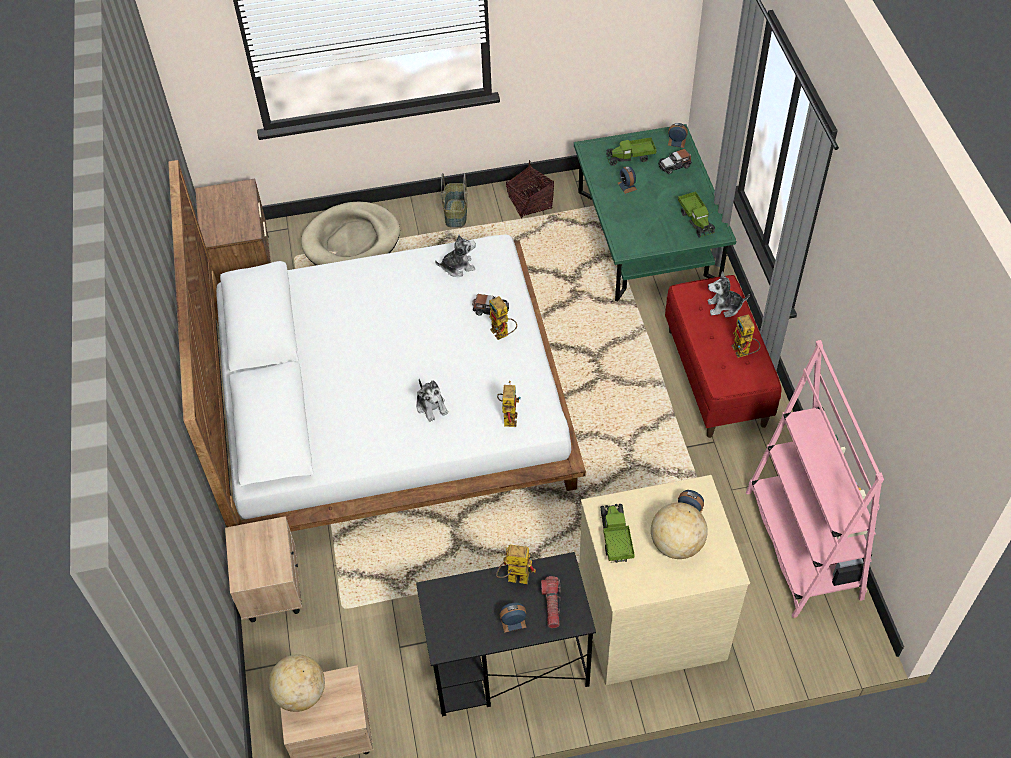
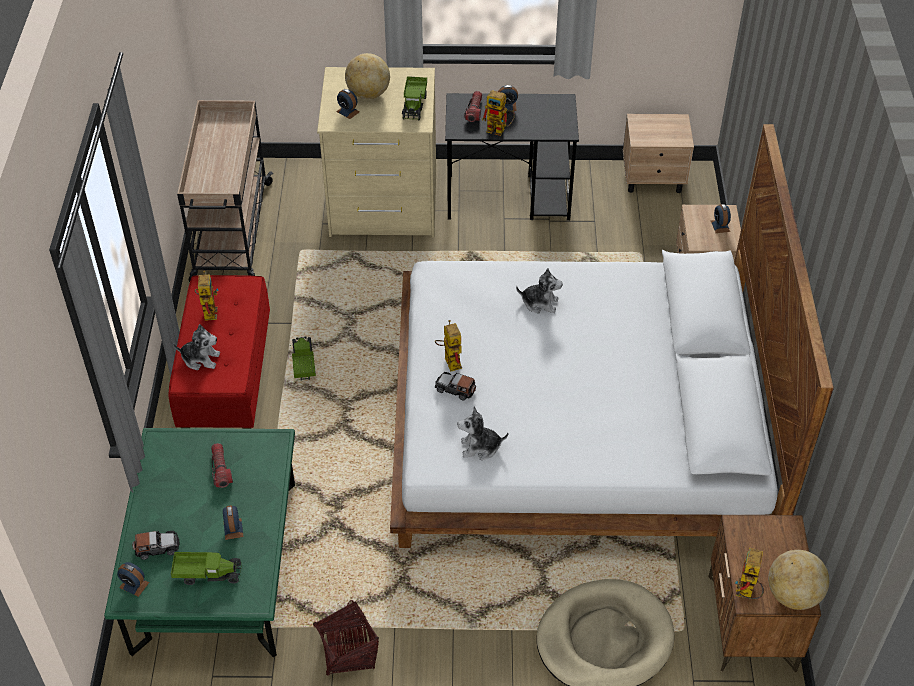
camera: 170 degrees left, 5 degrees down
globe [269,655,325,712] -> globe moved to [768,550,829,610]
plush toy [416,379,448,422] -> plush toy turned 120 degrees clockwise [516,268,563,313]
basket [441,173,467,227] -> none
toy robot [497,381,521,427] -> toy robot moved to [735,548,764,599]
toy truck [678,191,715,237] -> toy truck moved to [290,336,316,381]
pink bookcase [746,340,884,618] -> beige cart [177,100,273,282]
none -> flashlight [211,443,233,488]
none -> alarm clock [711,204,731,233]

